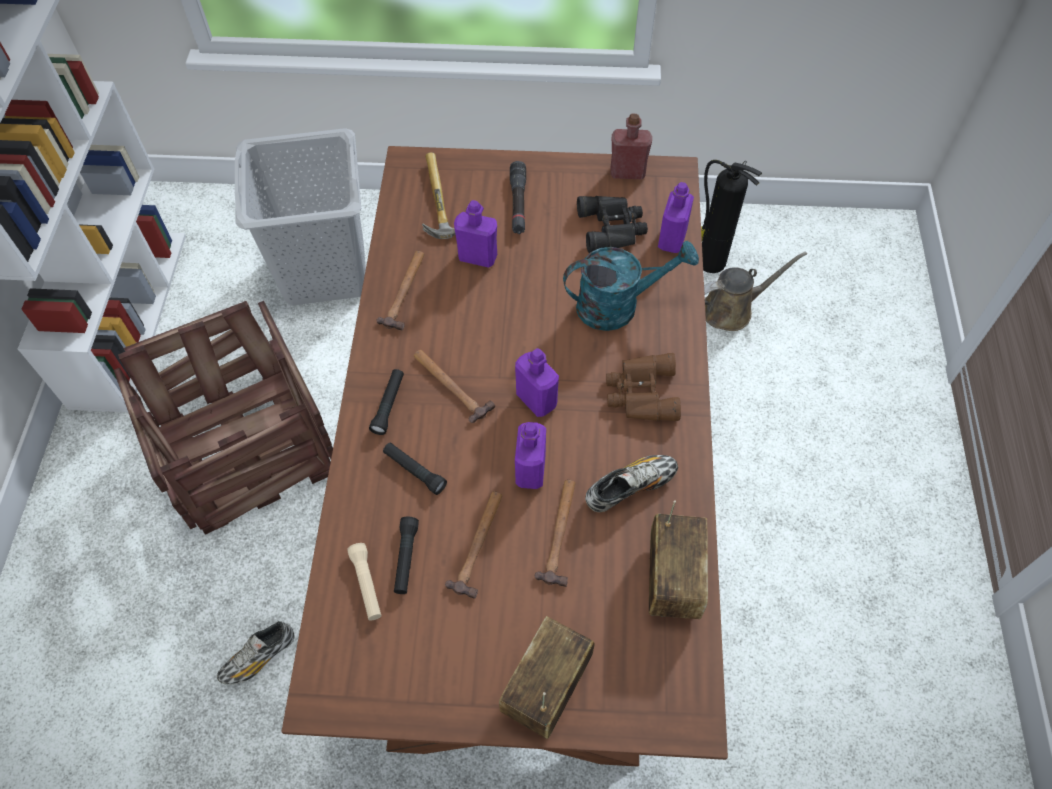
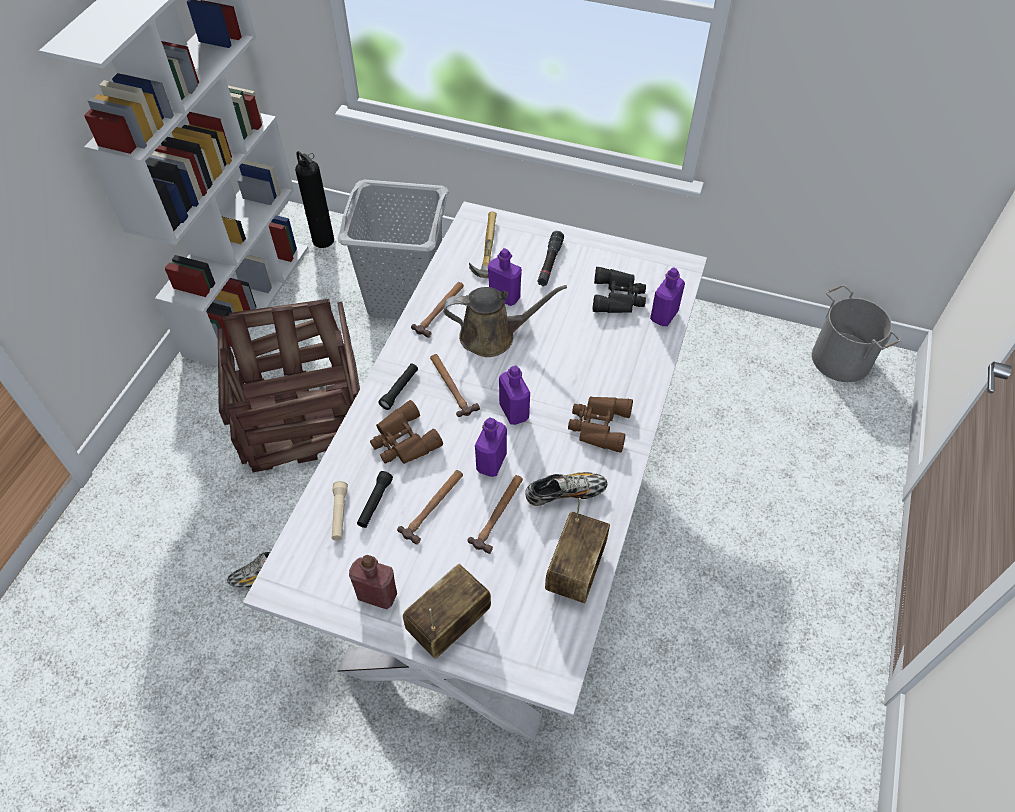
camera: 15 degrees right, 5 degrees down
brown dining table [281,146,728,767] -> white dining table [243,201,707,740]
black flashlight [383,442,447,495] -> brown binoculars [370,400,443,464]
turquoise watering can [563,241,699,331] -> none
red bottle [611,114,652,179] -> red bottle moved to [349,555,397,610]
fire extinguisher [701,160,762,273] -> fire extinguisher moved to [295,151,334,248]
brown watering can [704,251,807,331] -> brown watering can moved to [444,285,567,357]
none -> grey bucket [812,285,901,382]

